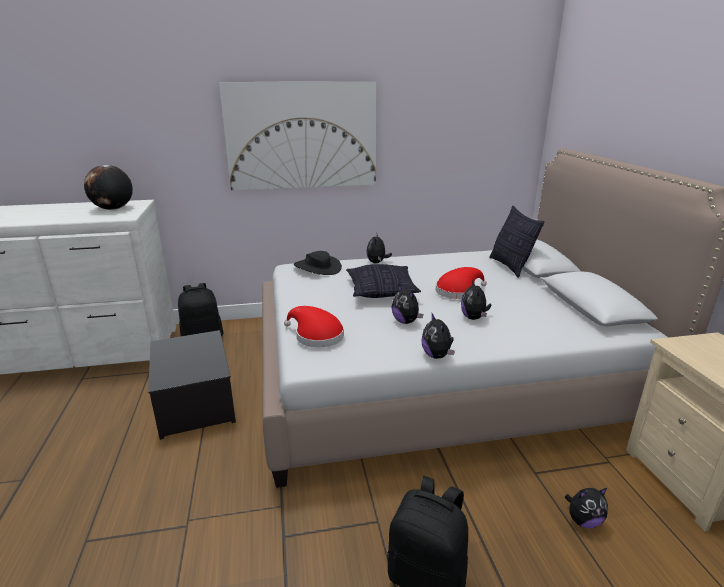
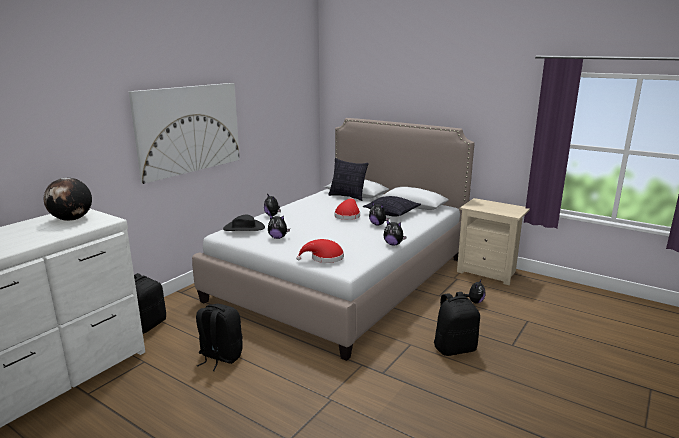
camera: 45 degrees left, 5 degrees down
storage box [148,330,236,440] -> black backpack [196,304,243,371]
pillow [346,264,421,298] -> pillow moved to [363,196,421,216]
plush toy [392,284,423,324] -> plush toy moved to [268,215,290,239]

